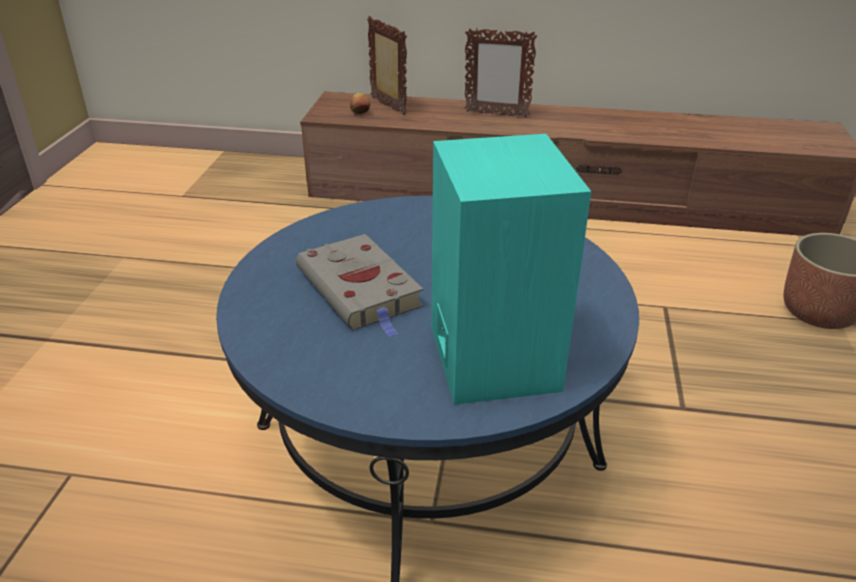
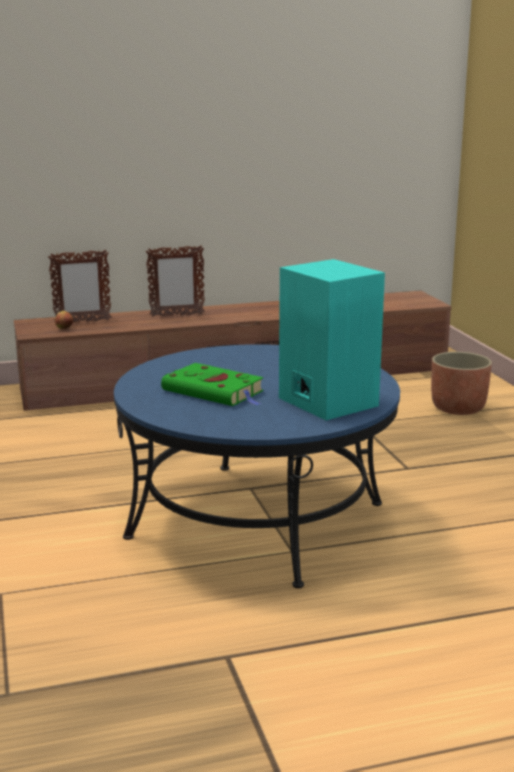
camera: 25 degrees left, 15 degrees down
grey book [296,234,423,337] -> green book [161,363,263,406]
picture frame [367,16,407,115] -> picture frame turned 135 degrees clockwise [48,250,111,322]

